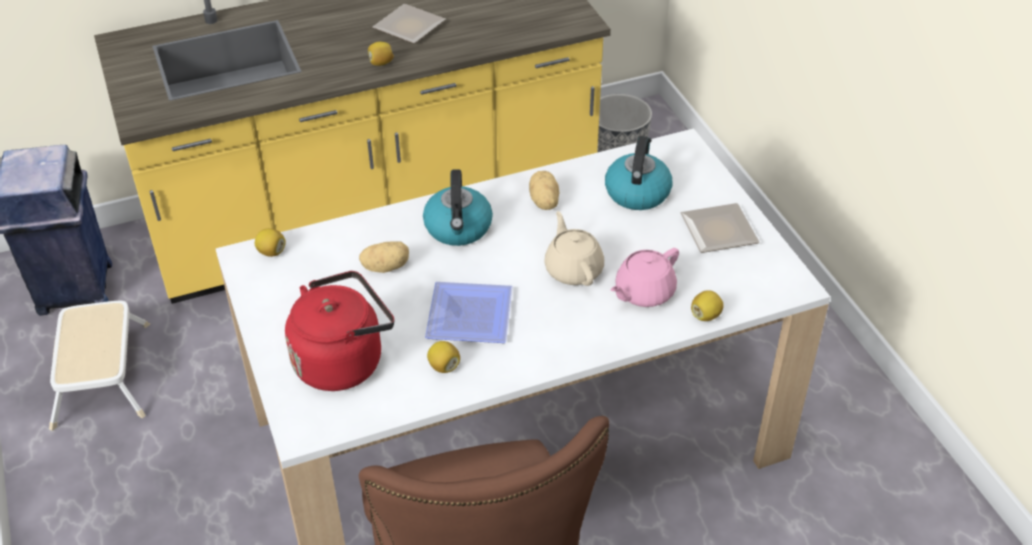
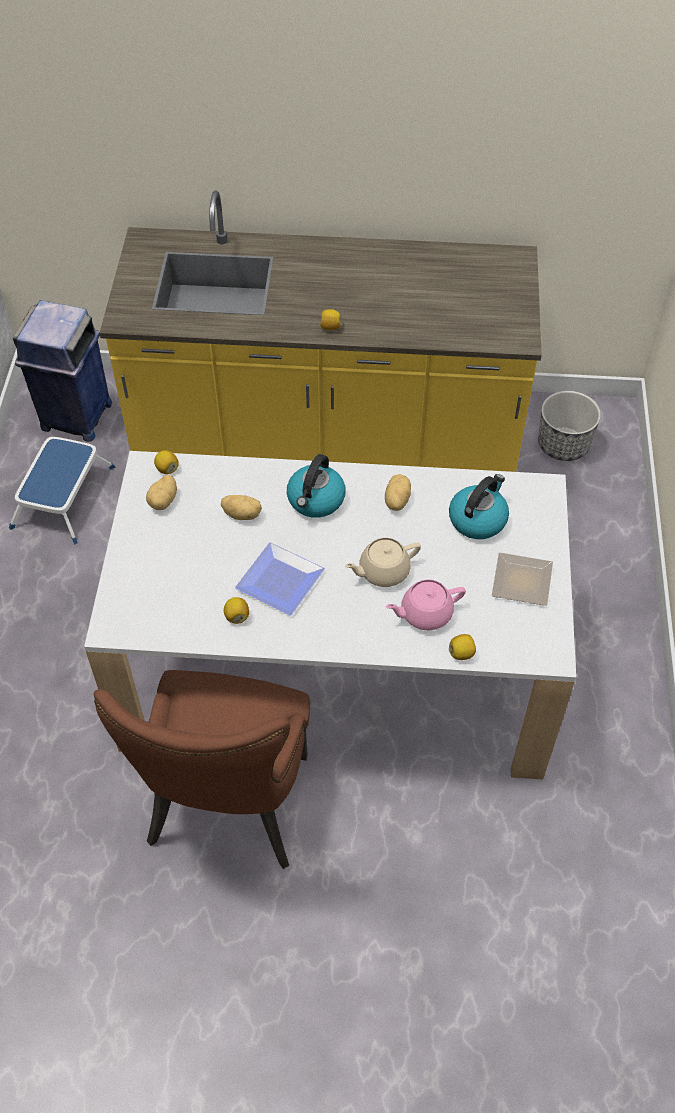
camera: 25 degrees right, 10 degrees up
beige step ladder [49,301,150,431] -> blue step ladder [9,437,115,544]
red kettle [285,271,394,391] -> none
plate [372,4,446,44] -> none
beige teapot [544,211,604,286] -> beige teapot turned 120 degrees counterclockwise [345,538,421,587]
none -> potato [146,475,177,510]

